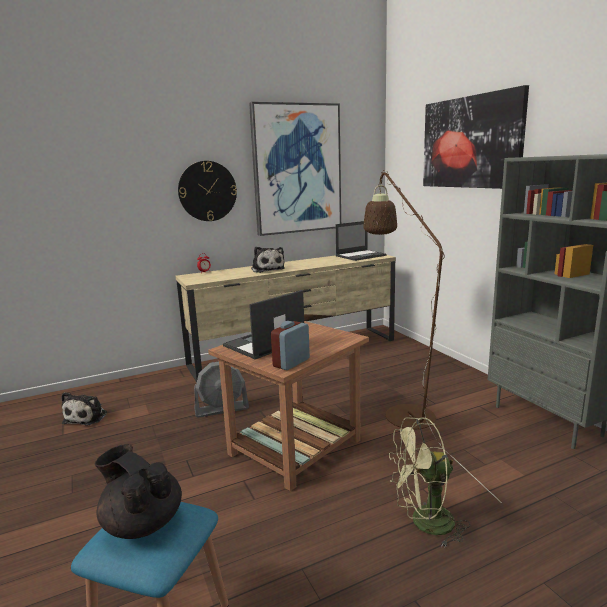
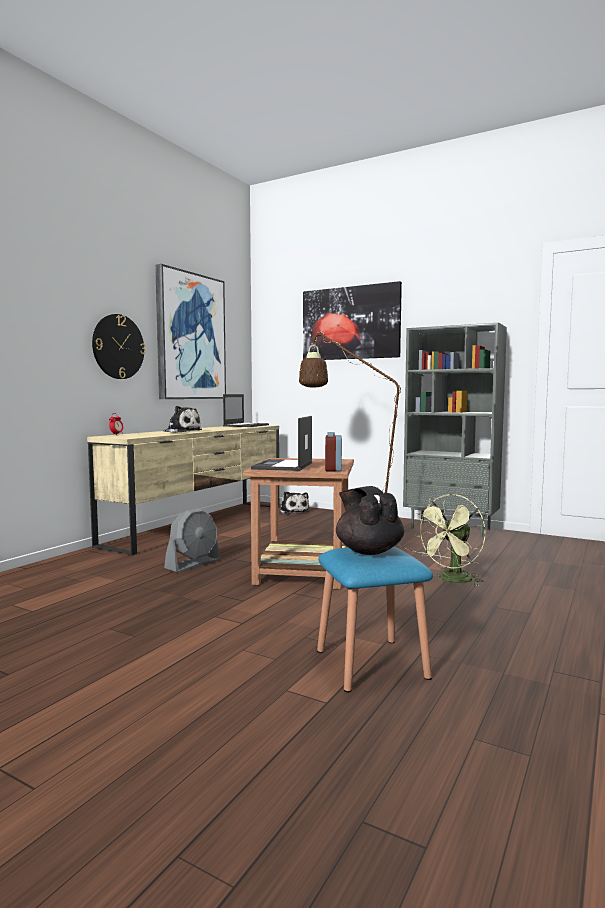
camera: 35 degrees left, 10 degrees down
plush toy [61,392,107,426] -> plush toy moved to [279,491,309,514]
black teapot [95,444,182,539] -> black teapot turned 60 degrees clockwise [336,486,404,555]

